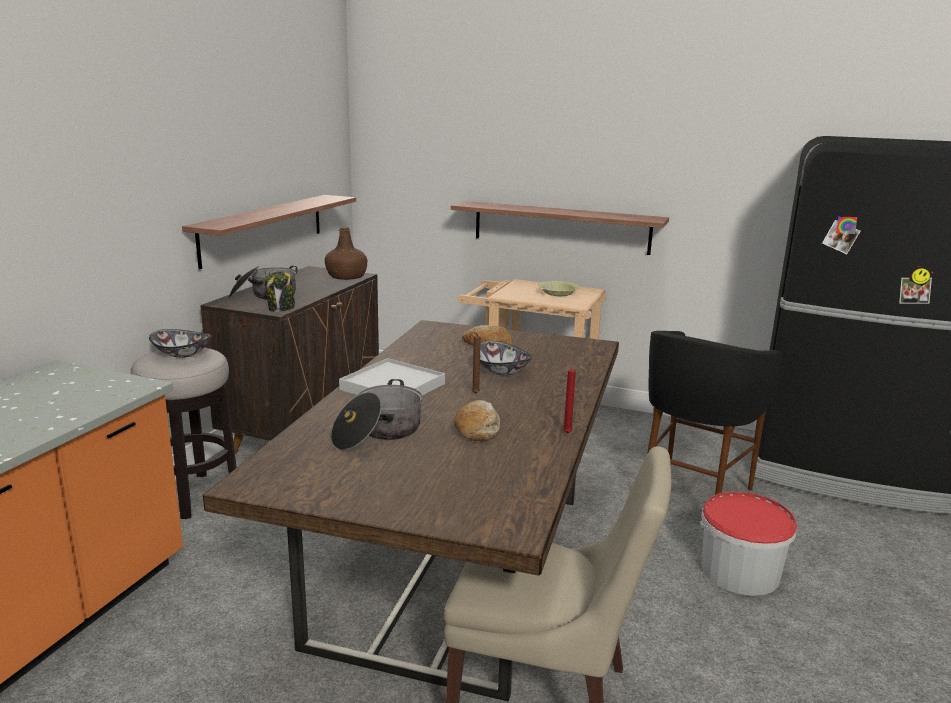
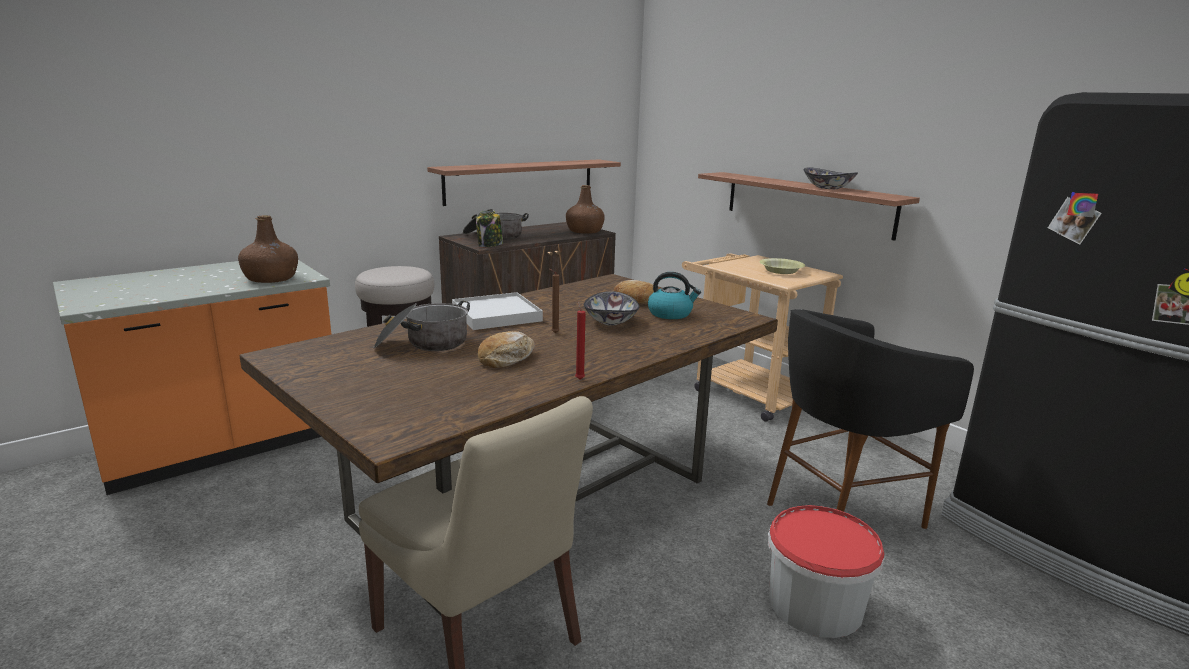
camera: 30 degrees right, 0 degrees up
bowl [149,329,212,358] -> bowl moved to [804,167,858,189]
none -> brown bottle [238,215,298,283]
none -> kettle [648,272,701,319]

